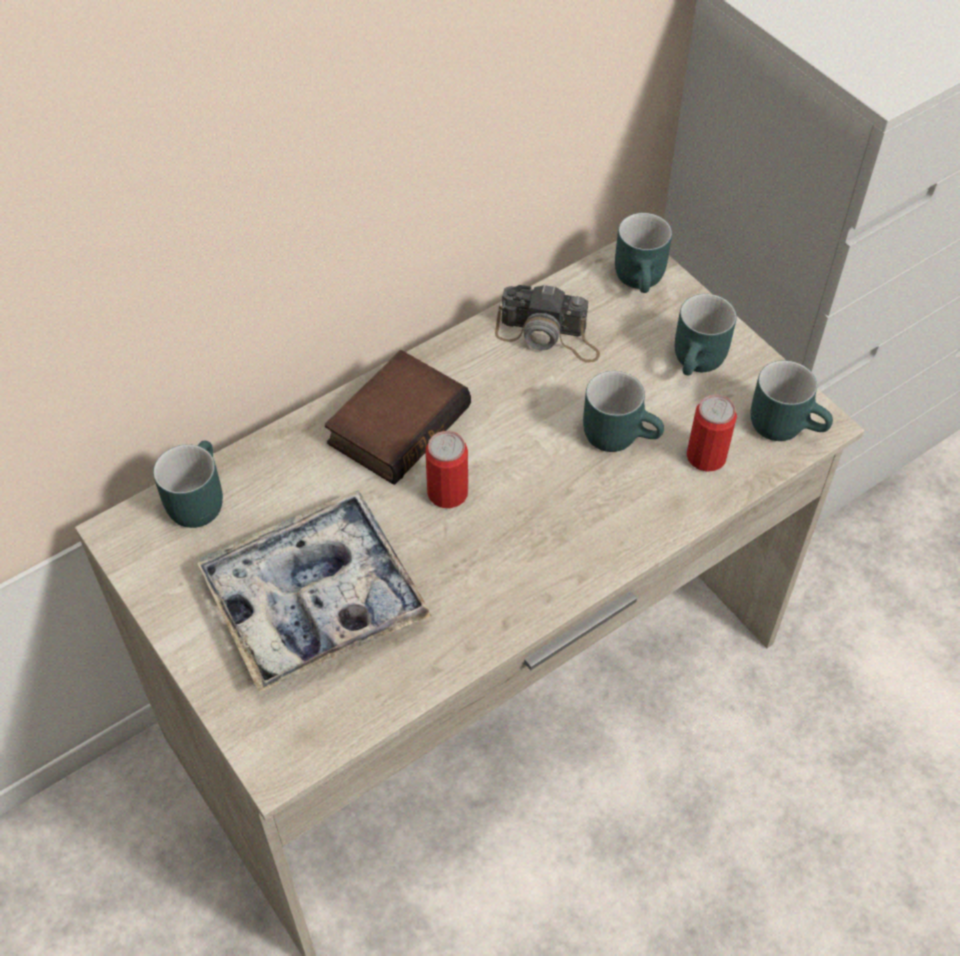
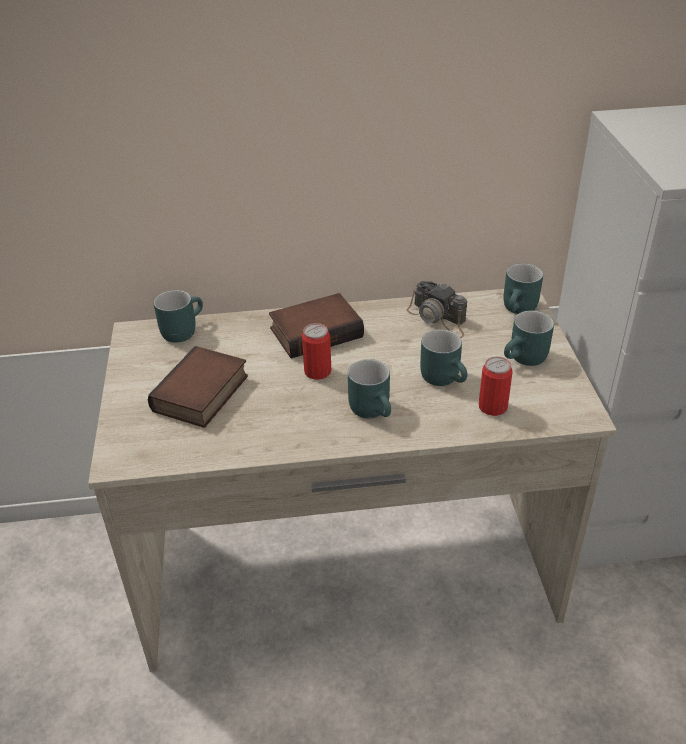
camera: 30 degrees right, 15 degrees down
tray [197,490,431,693] -> book [148,346,248,428]
turquoise mug [751,360,833,441] -> turquoise mug moved to [348,359,391,418]

